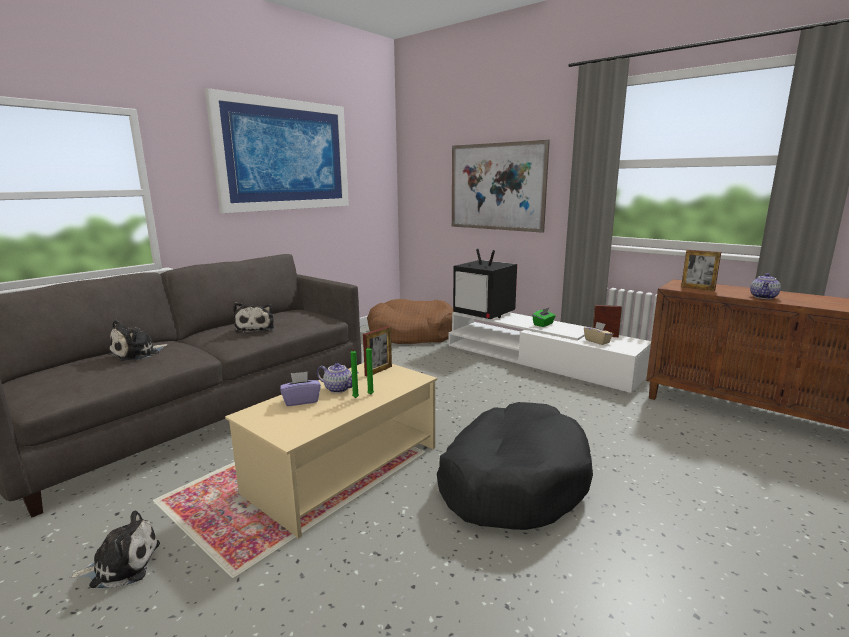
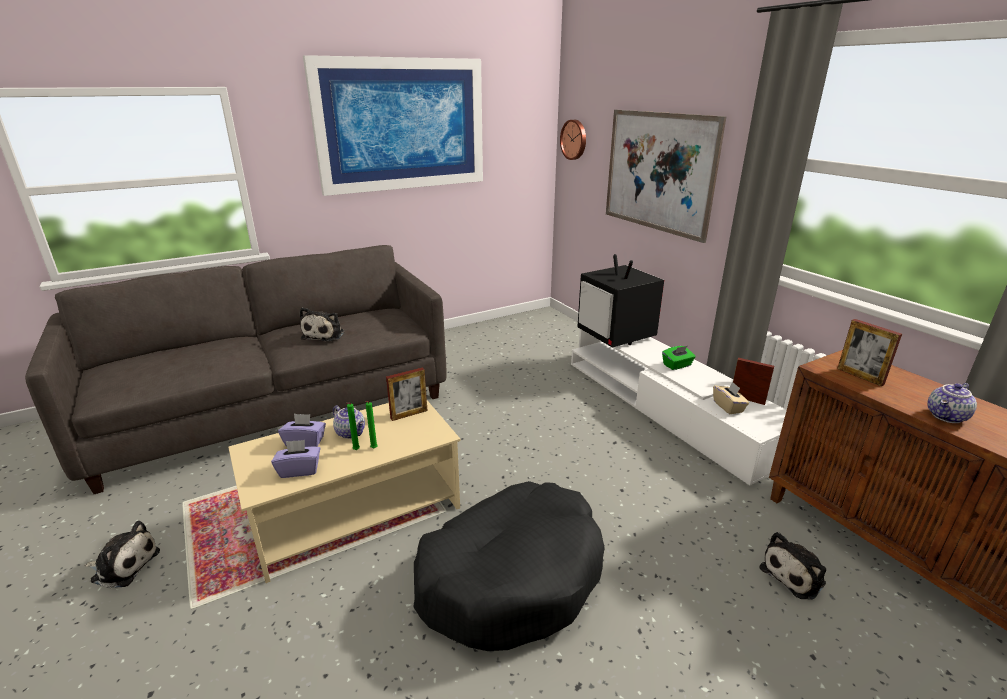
camera: 20 degrees right, 10 degrees up
plush toy [109,320,168,361] -> plush toy moved to [760,532,826,600]
brown dog bed [367,299,453,344] -> none
none -> purple tissue box [271,440,321,478]
none -> wall clock [560,120,586,160]

